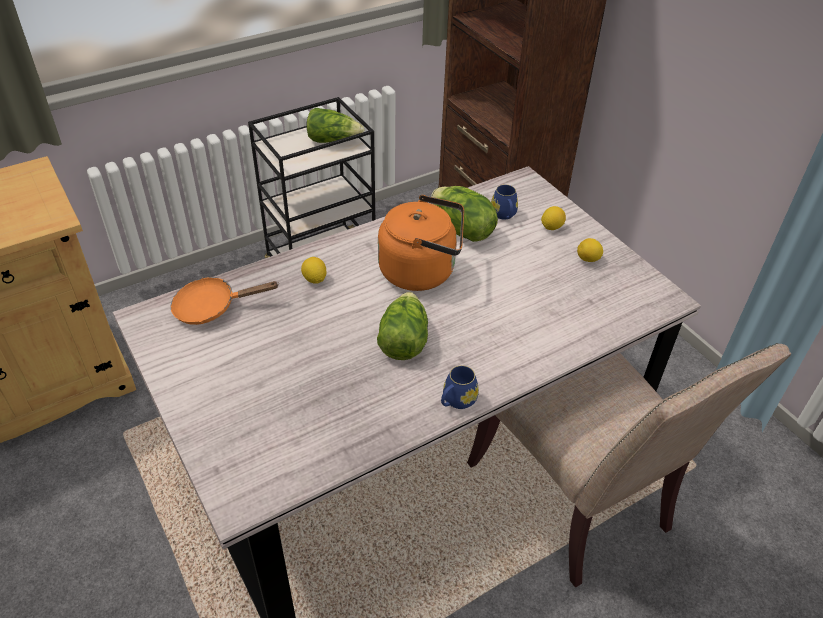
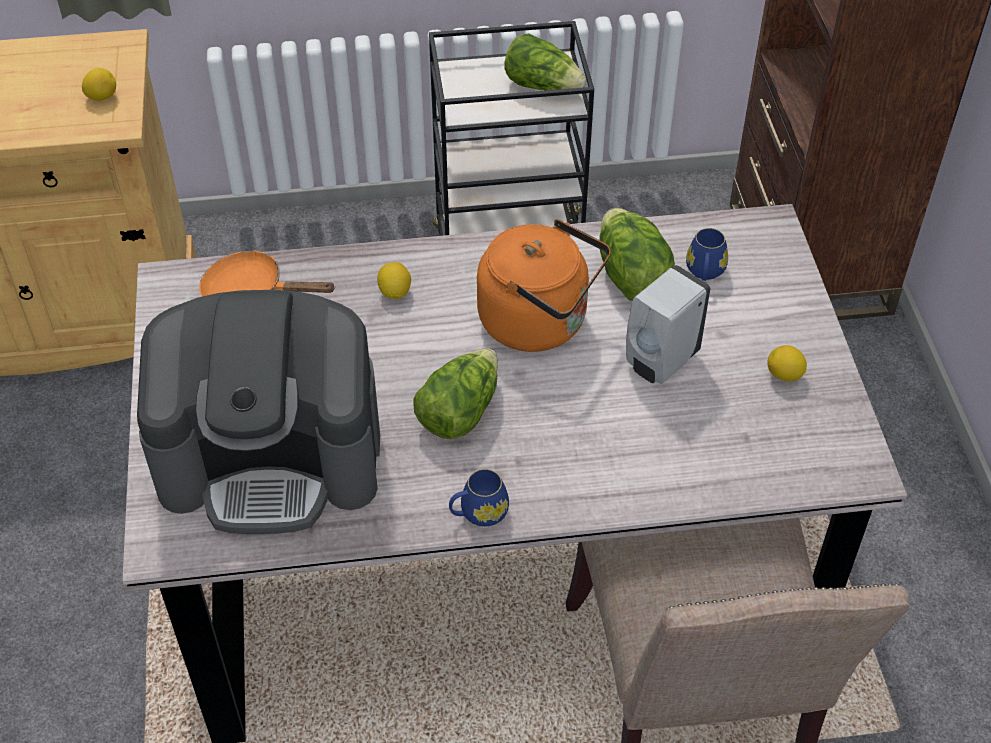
camera: 25 degrees right, 5 degrees up
lemon [541,206,566,230] -> lemon moved to [82,68,116,101]
none -> coffee machine [137,290,380,534]
none -> white soap dispenser [626,265,710,384]

